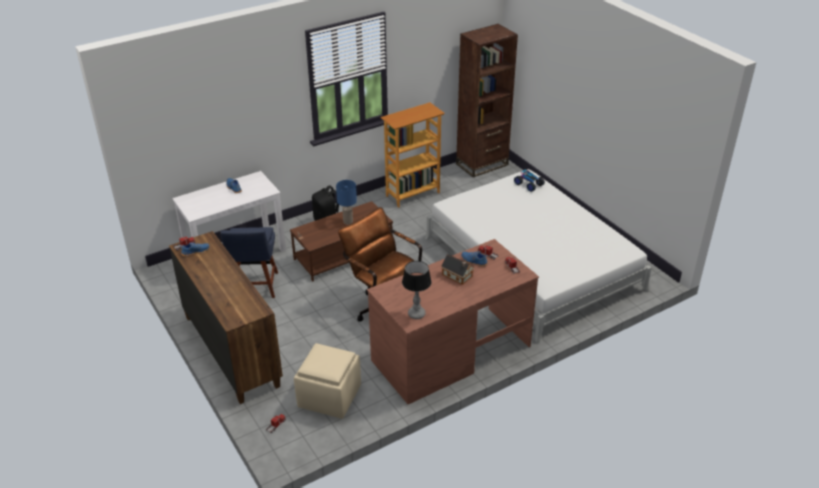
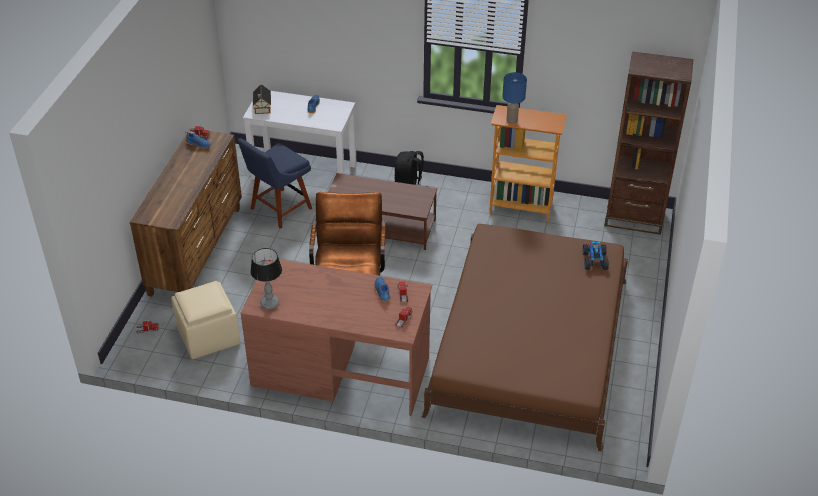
camera: 45 degrees right, 5 degrees up
blue table lamp [336,180,357,224] -> blue table lamp moved to [502,72,527,124]
white bed [425,169,652,343] -> brown bed [422,224,628,451]
toy house [441,254,475,285] -> toy house moved to [253,85,271,114]

